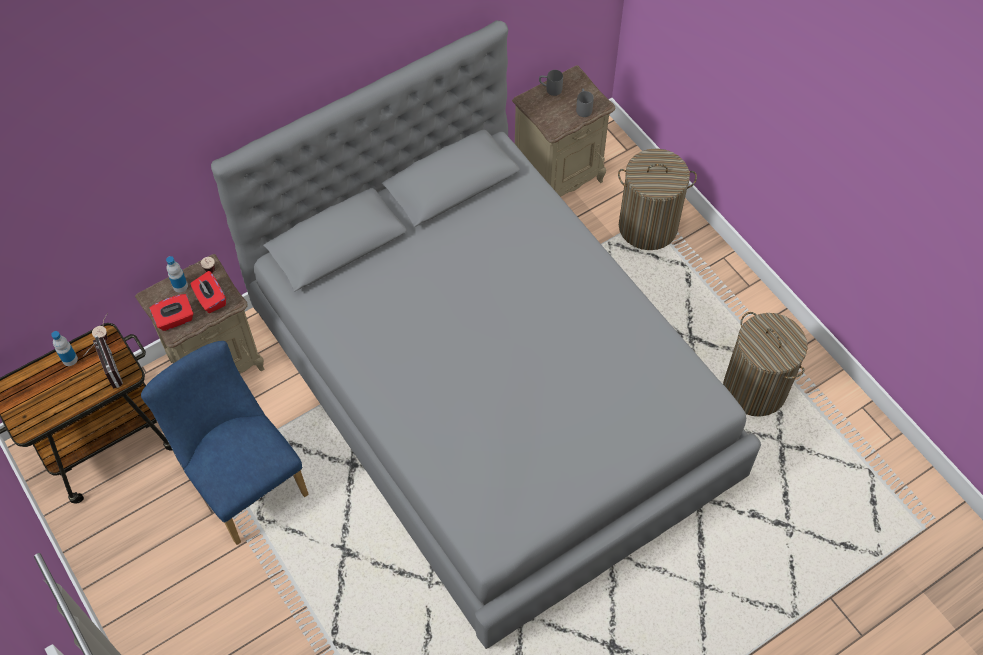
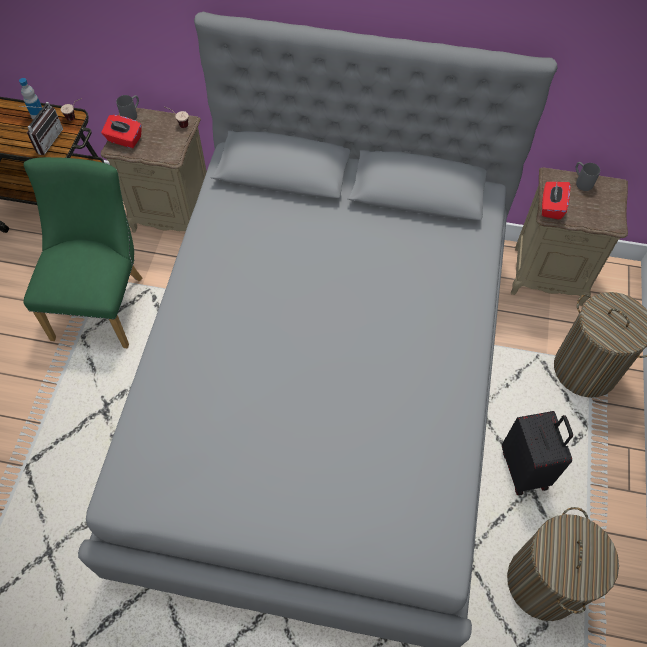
camera: 45 degrees right, 0 degrees up
blue chair [141,341,309,545] -> green chair [23,157,142,348]
bottle [166,256,188,293] -> none
red tissue box [190,271,226,313] -> red tissue box moved to [542,182,570,219]
grey mug [576,88,594,117] -> grey mug moved to [116,95,139,120]
none -> black suitcase [502,411,573,496]

